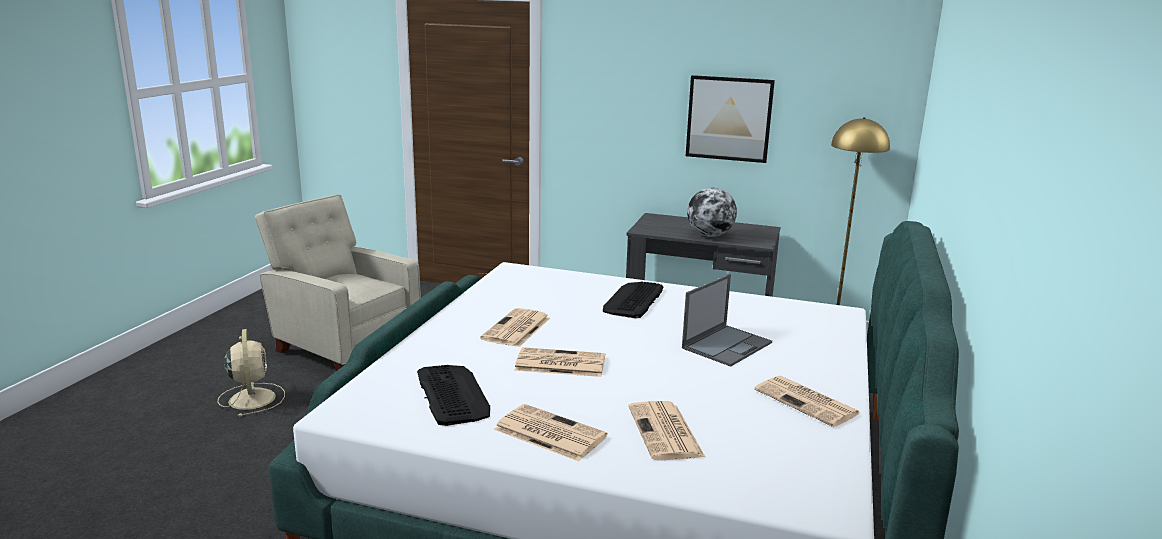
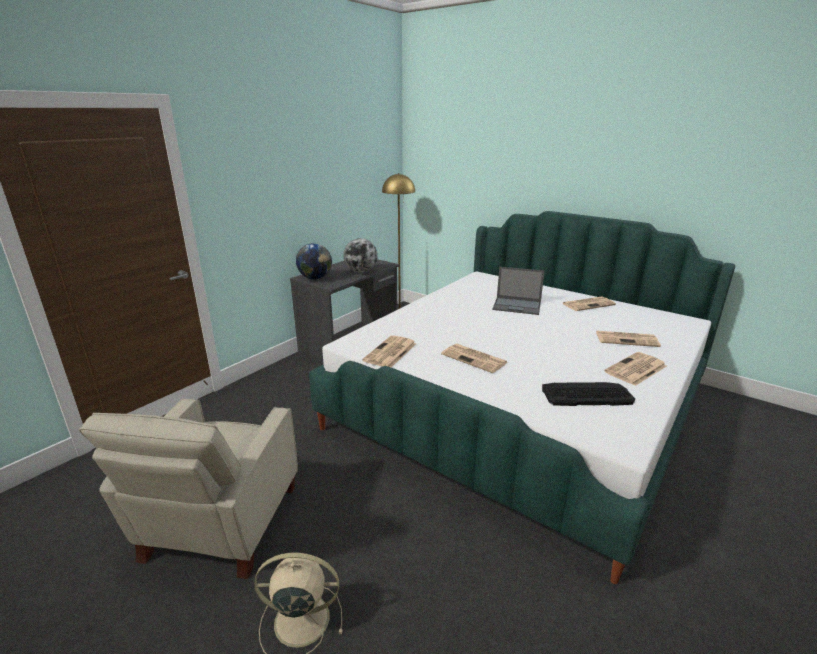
camera: 70 degrees left, 5 degrees up
beige armchair [255,194,421,371] -> beige armchair turned 45 degrees counterclockwise [79,398,298,579]
newspaper [514,347,605,377] -> newspaper moved to [362,335,416,367]
keyboard [603,281,664,318] -> none
laptop [682,274,772,367] -> laptop turned 135 degrees clockwise [492,267,545,315]
picture [686,75,775,163] -> none
none -> globe [296,243,332,279]

